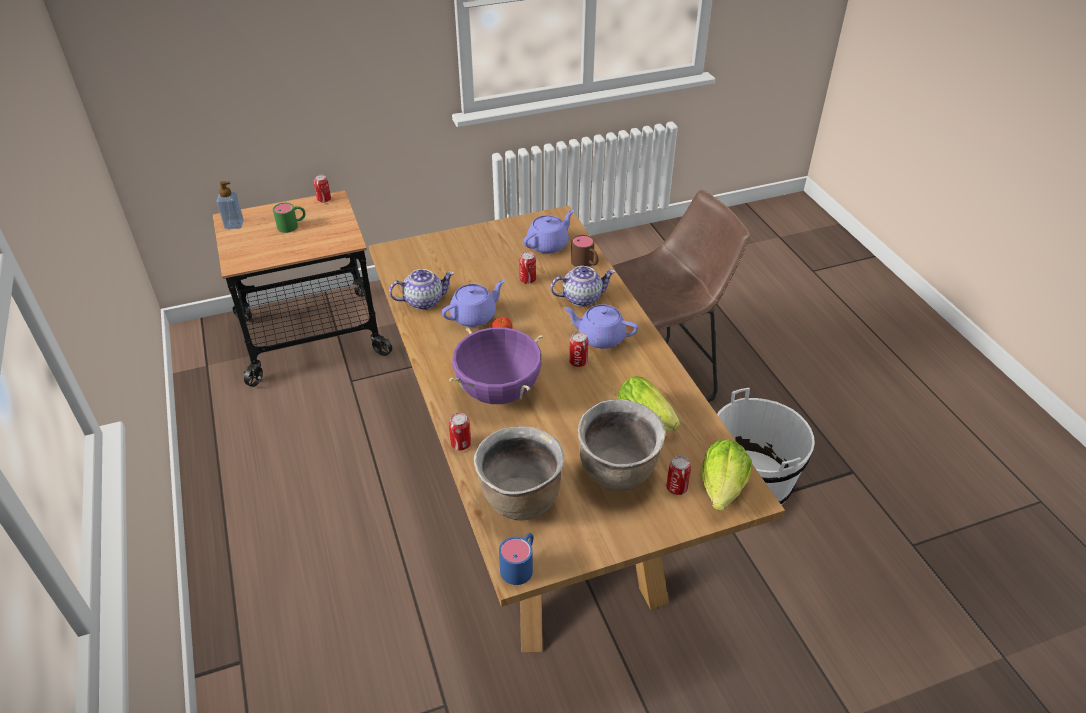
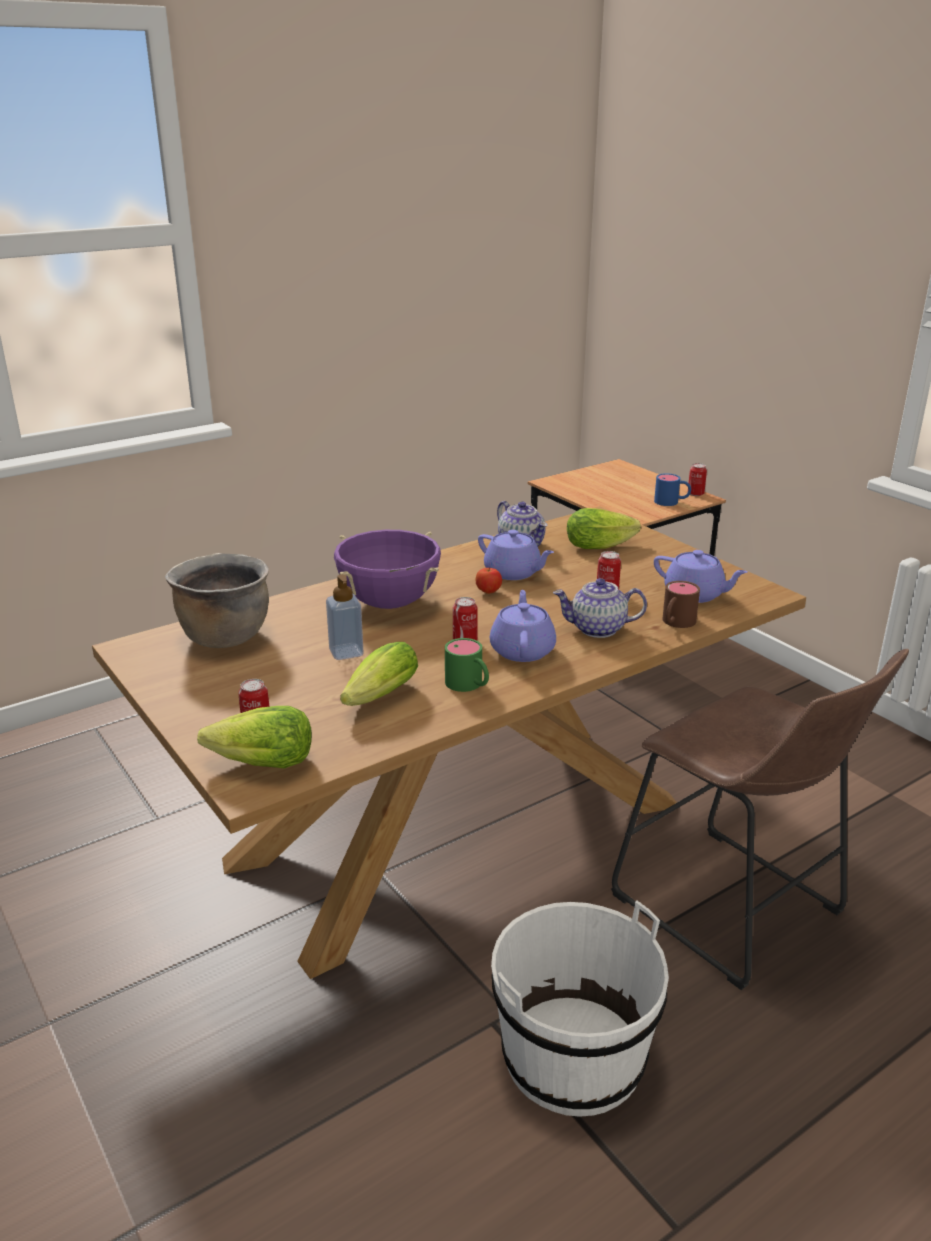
camera: 75 degrees right, 15 degrees down
soap dispenser [217,181,244,229] -> soap dispenser moved to [326,574,364,660]
green mug [273,203,305,233] -> green mug moved to [445,638,489,692]
can [449,413,471,450] -> none
blue mug [499,533,533,585] -> blue mug moved to [654,473,691,506]
teapot [550,266,615,307] -> teapot turned 120 degrees clockwise [553,578,647,638]
brown cooking pot [578,399,665,491] -> none
none -> lettuce [567,508,641,549]

